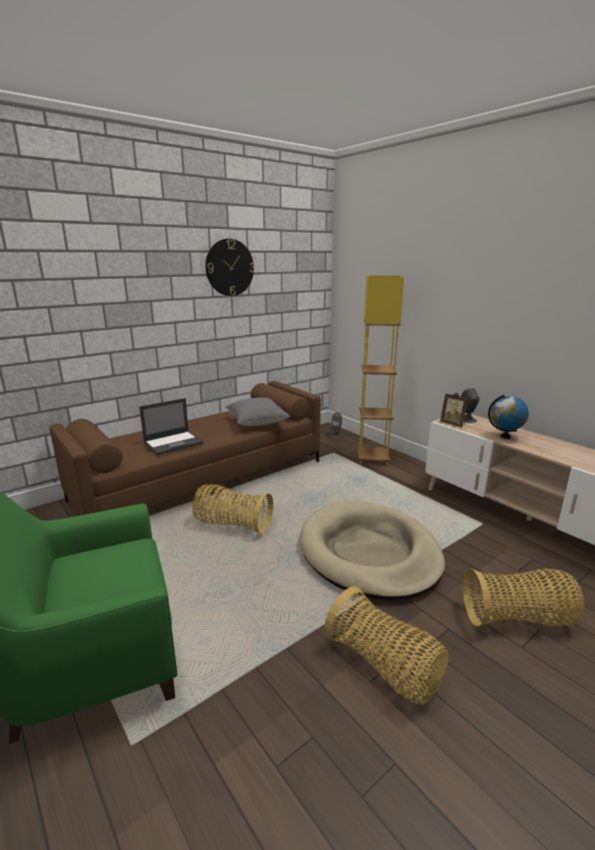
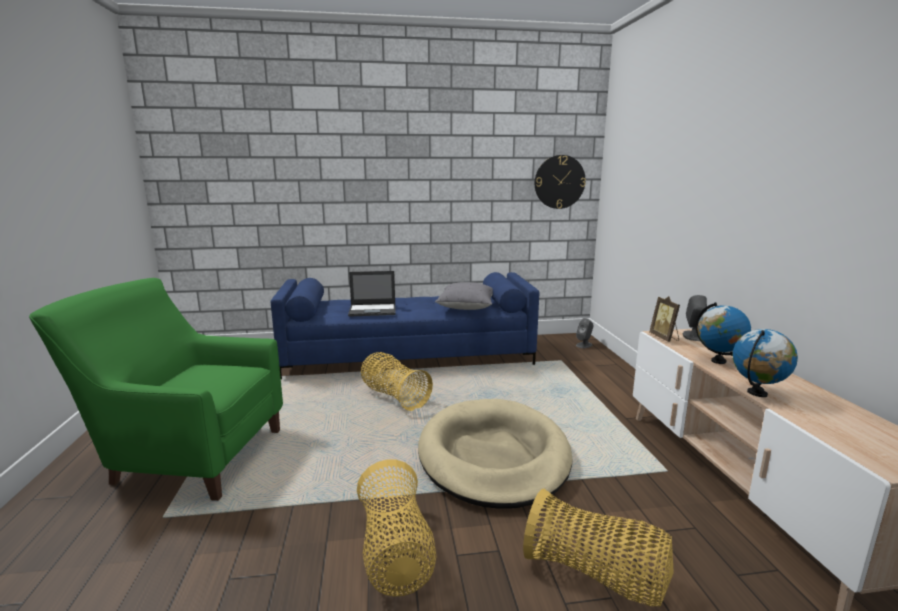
camera: 30 degrees right, 5 degrees down
brown sofa [49,381,321,516] -> blue sofa [271,272,539,379]
wall clock [205,239,255,296] -> wall clock moved to [535,155,586,209]
yellow floor lamp [357,275,404,465] -> none
none -> globe [733,329,798,397]

